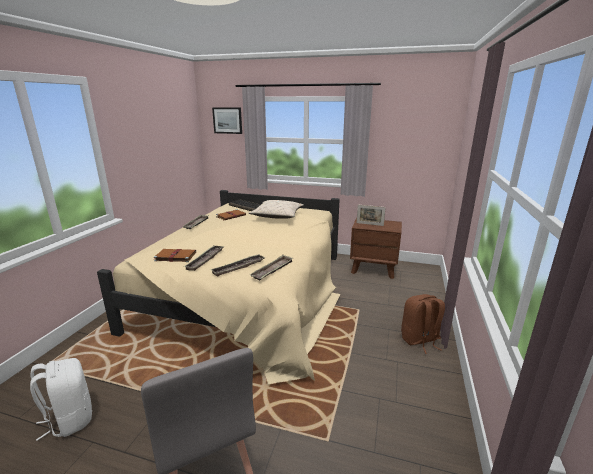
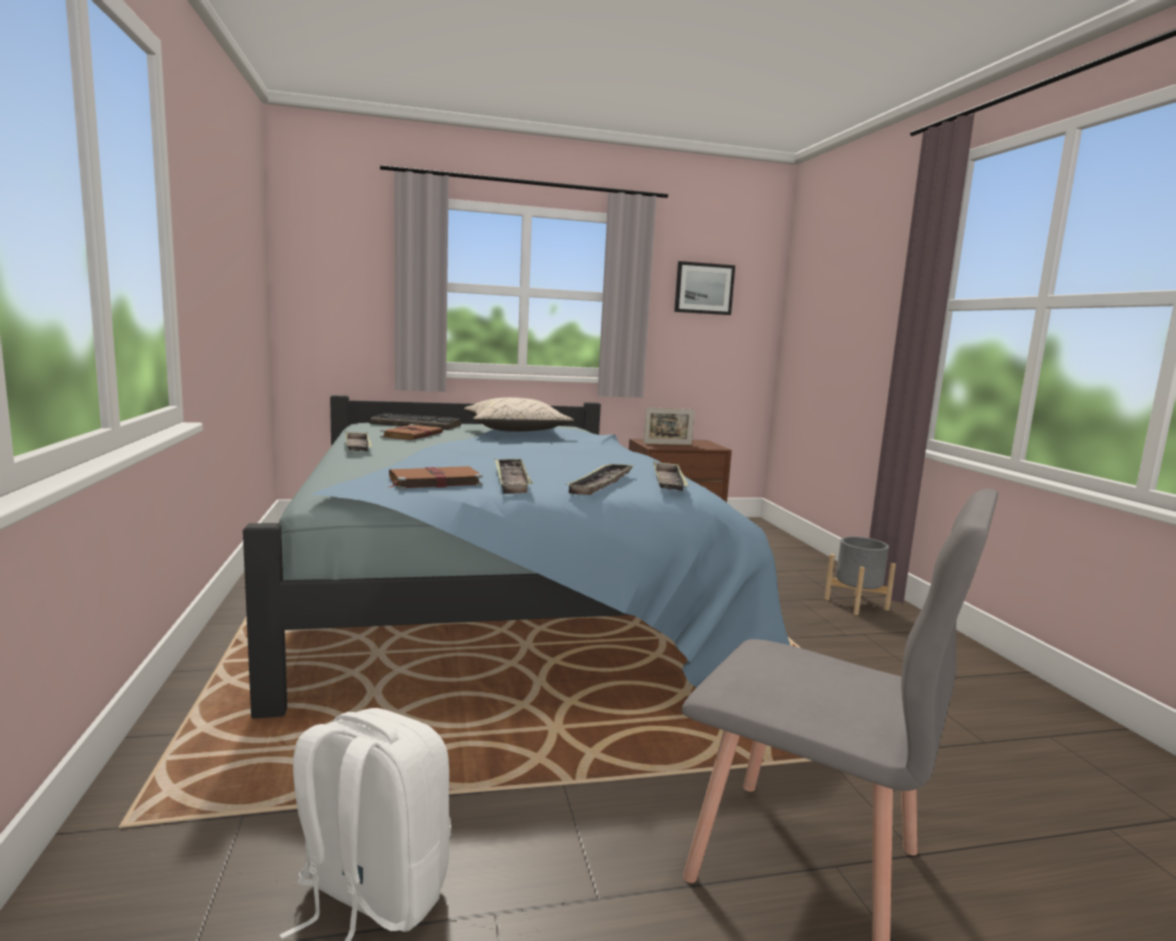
camera: 30 degrees left, 10 degrees down
beige bed [97,190,341,384] -> blue bed [243,395,790,719]
picture [212,107,242,134] -> picture moved to [674,261,735,315]
brown backpack [401,294,445,354] -> grey planter [825,537,896,615]

